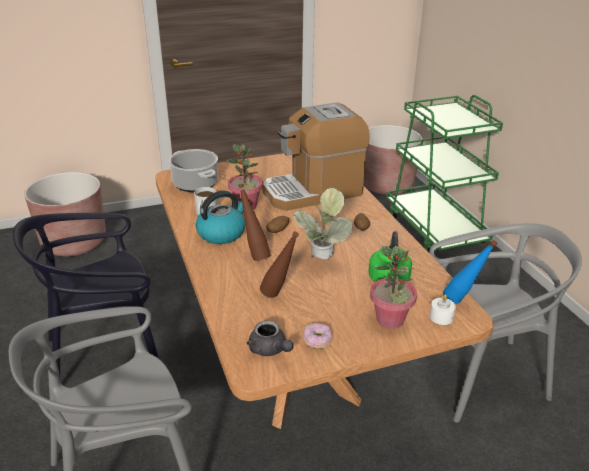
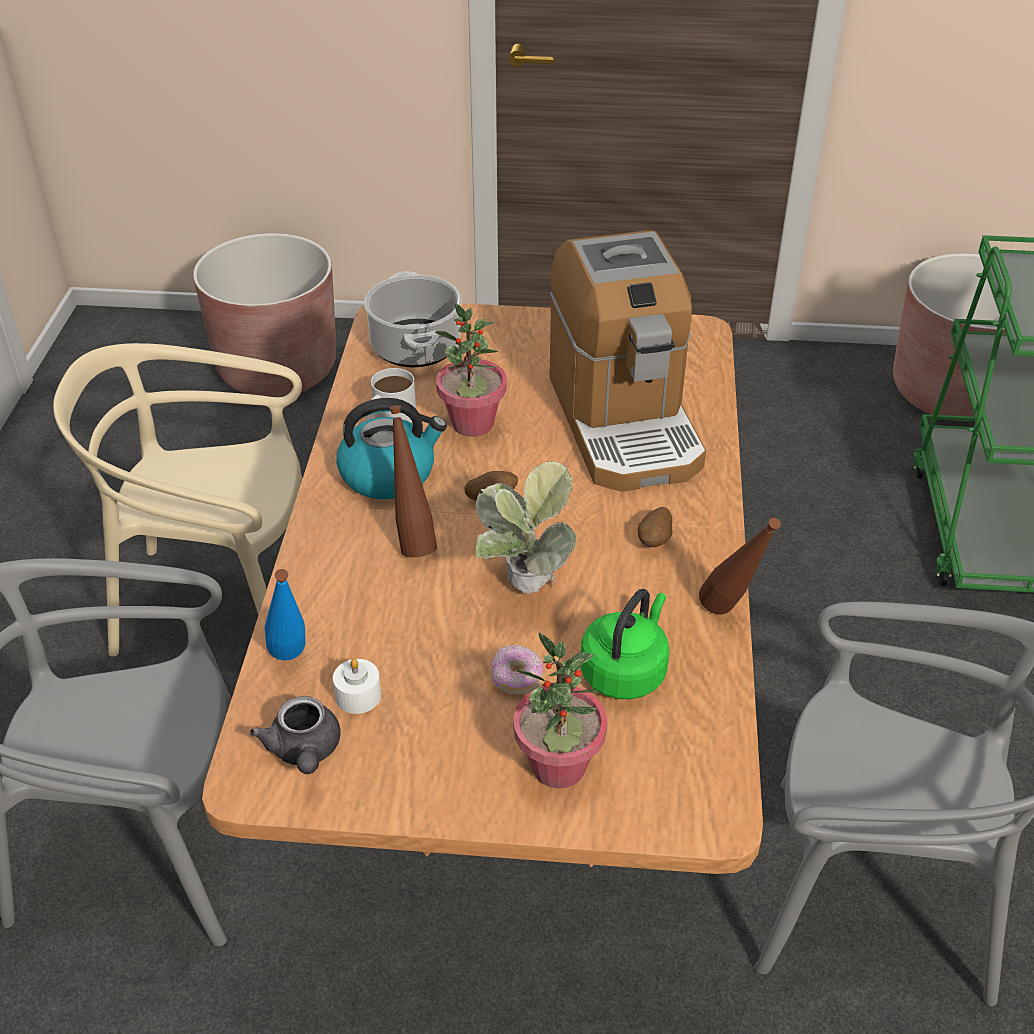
camera: 25 degrees right, 10 degrees up
black chair [13,213,159,376] -> beige chair [53,343,303,657]
brown bottle [260,232,299,298] -> brown bottle moved to [699,518,781,614]
coffee machine [263,102,370,211] -> coffee machine turned 105 degrees counterclockwise [549,230,706,492]
donut [303,323,332,349] -> donut moved to [491,645,543,695]
white candle [430,295,456,325] -> white candle moved to [333,659,381,714]
blue bottle [443,240,497,304] -> blue bottle moved to [264,569,306,661]

